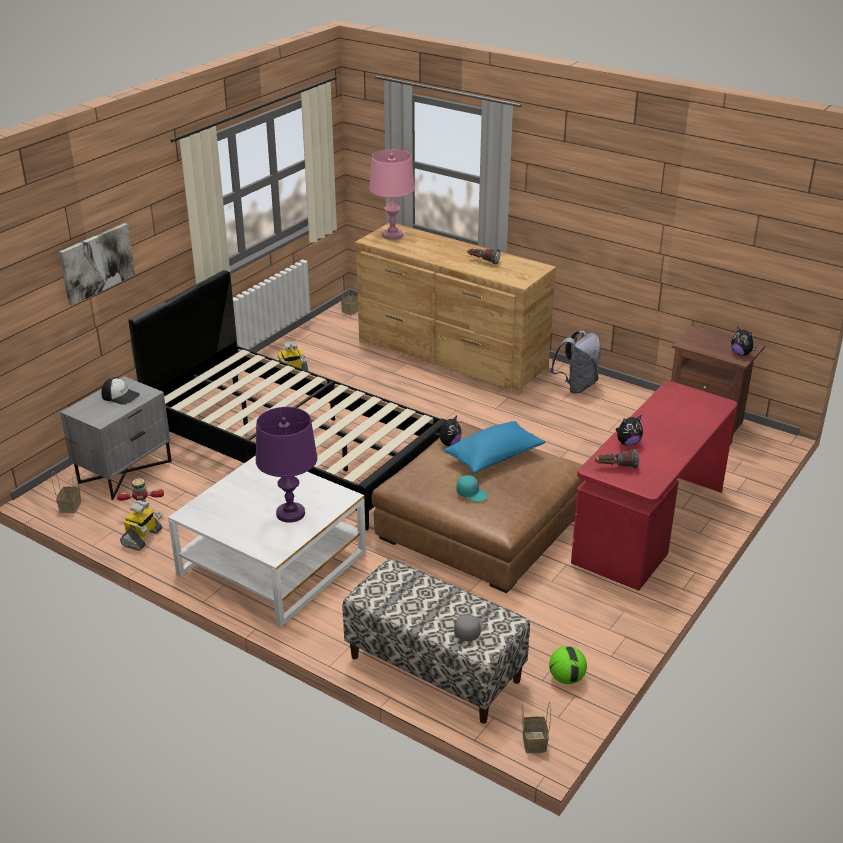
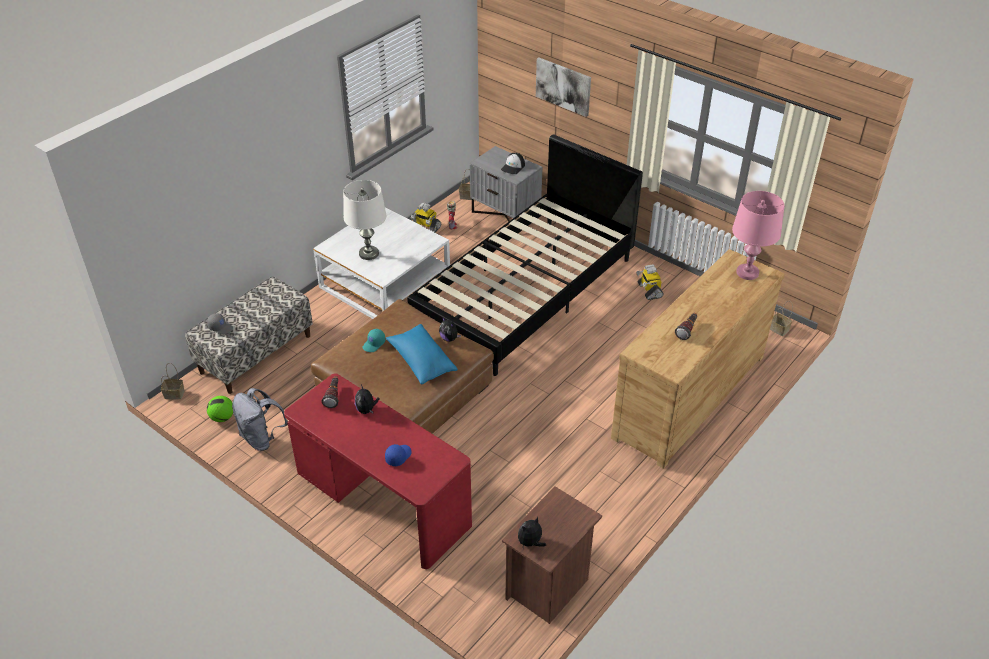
camera: 95 degrees right, 10 degrees up
purple table lamp [256,407,318,523] -> white table lamp [343,180,386,260]
grey backpack [550,331,601,394] -> grey backpack moved to [232,388,288,451]
none -> blue cap [385,444,412,466]

